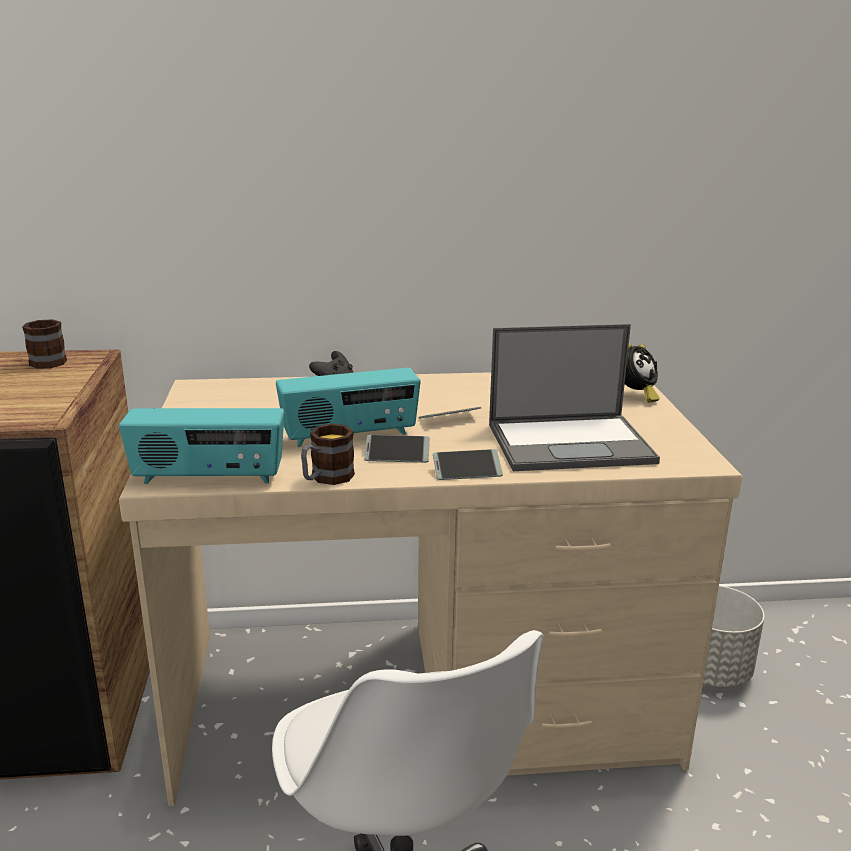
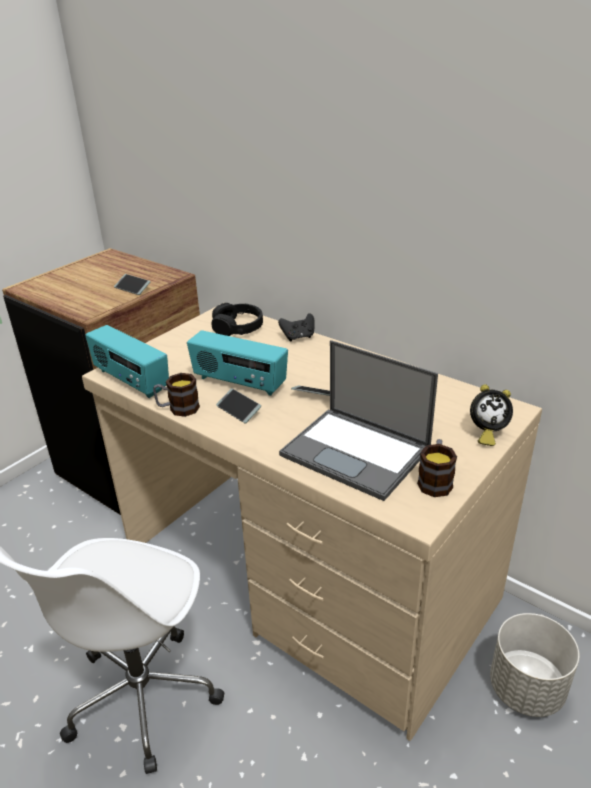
camera: 45 degrees right, 10 degrees up
mug [22,320,67,369] -> mug moved to [417,439,457,497]
phone [433,449,503,480] -> phone moved to [114,274,150,295]
none -> black headphones [212,303,263,336]

